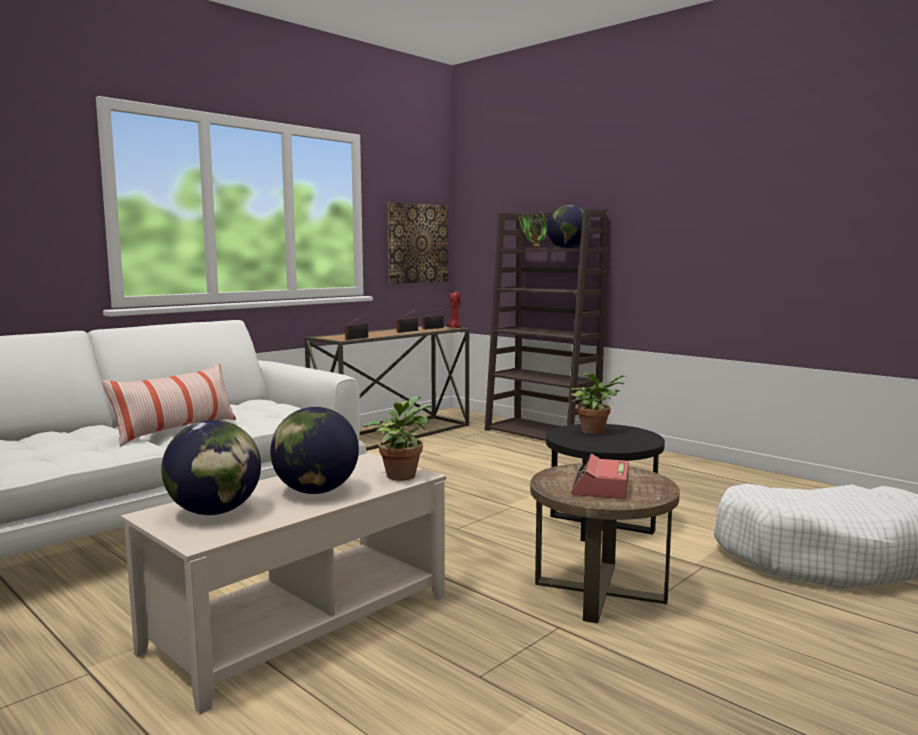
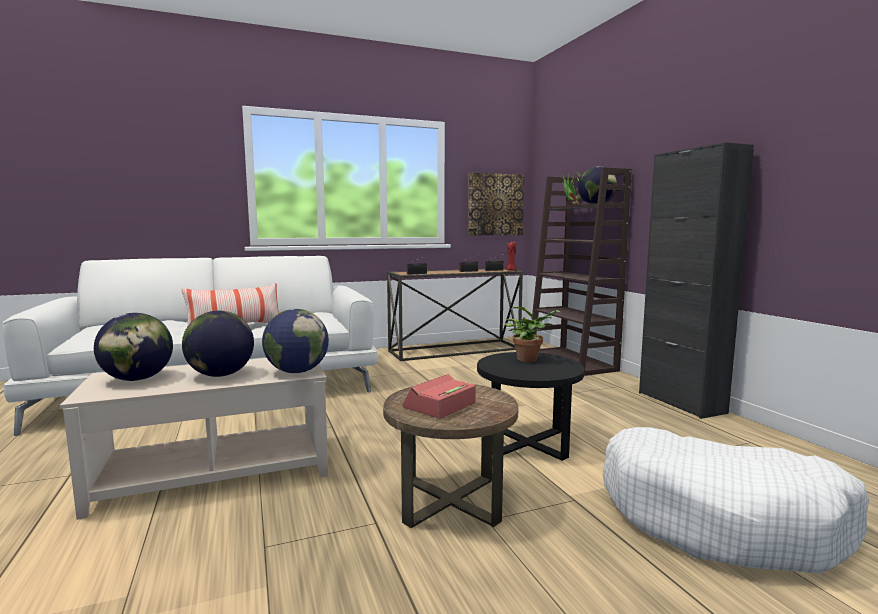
camera: 25 degrees right, 0 degrees up
potted plant [363,396,432,481] -> globe [262,309,329,373]
none -> black cabinet [639,142,754,419]

